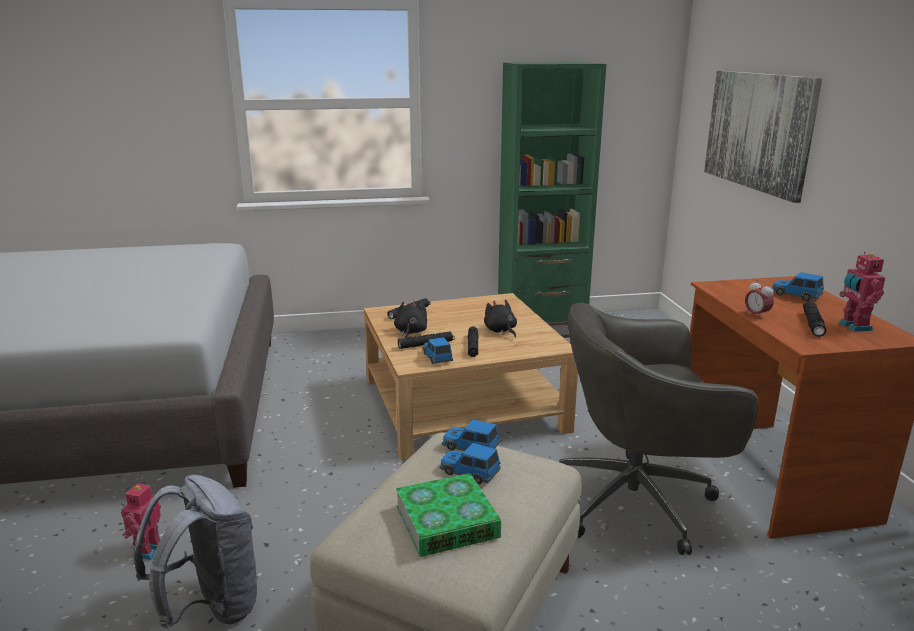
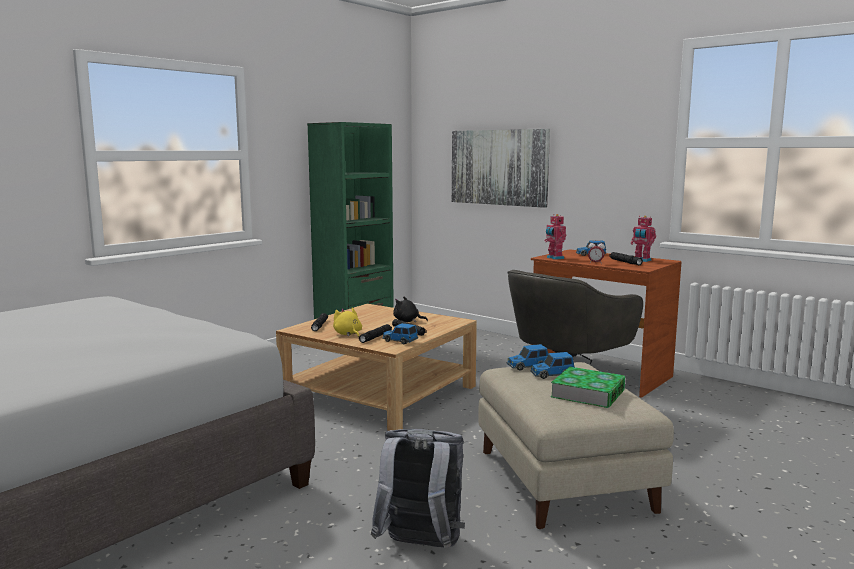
camera: 40 degrees left, 10 degrees down
toy robot [121,481,161,560] -> toy robot moved to [544,214,566,260]
black plush toy [394,301,427,338] -> yellow plush toy [333,307,362,337]

